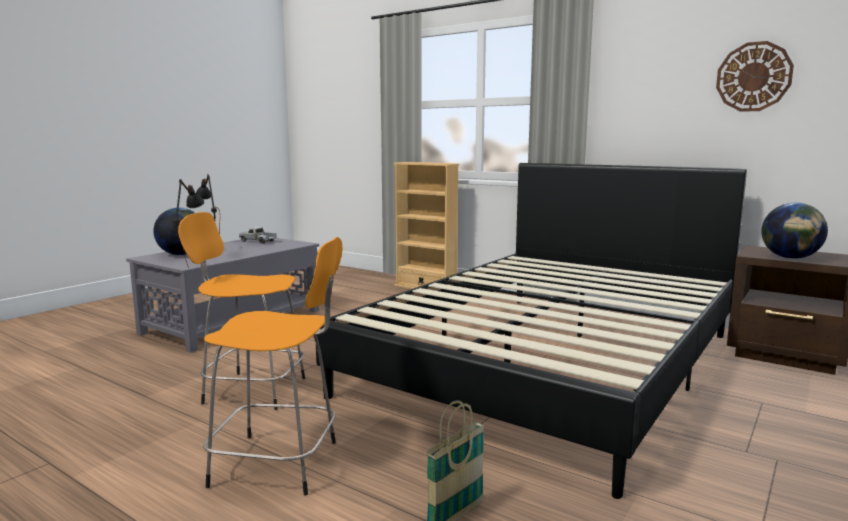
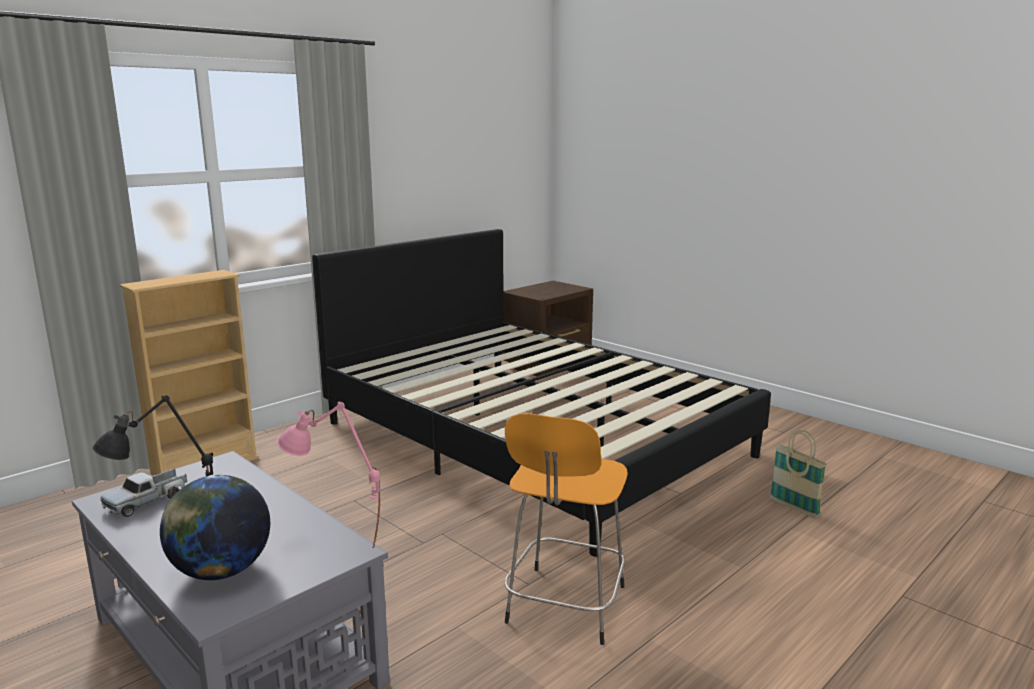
camera: 80 degrees left, 5 degrees up
black table lamp [173,179,204,268] -> pink table lamp [277,402,380,546]
orange stool [203,237,343,495] -> none
wall clock [716,41,794,112] -> none
globe [761,203,828,259] -> none

